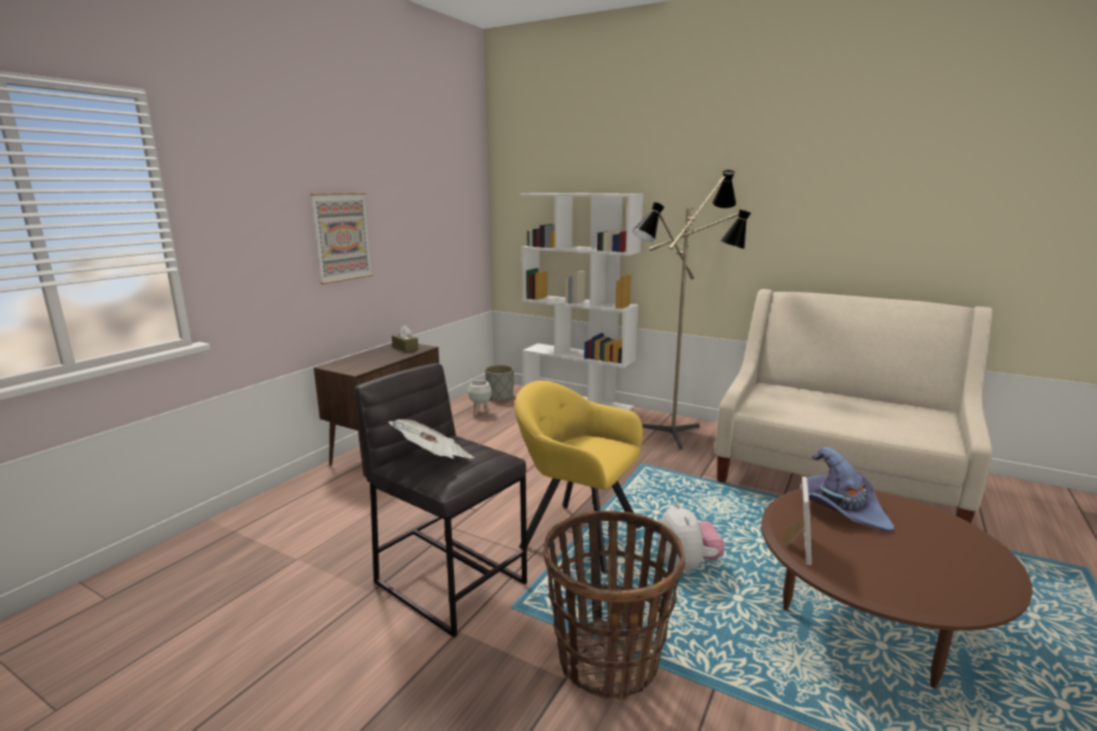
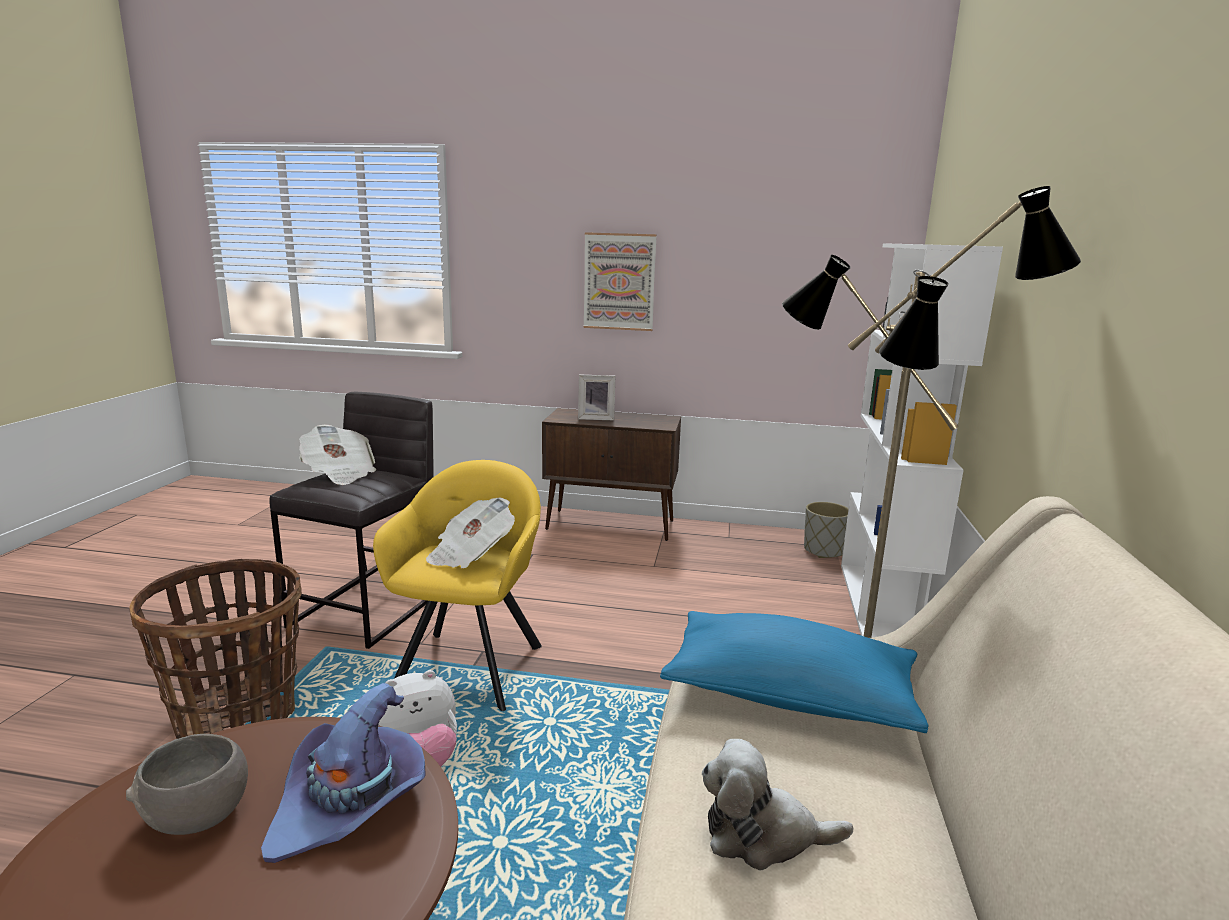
camera: 70 degrees right, 0 degrees up
brown tissue box [392,325,418,352] -> none
white planter [468,380,492,416] -> none
picture frame [783,476,812,565] -> picture frame moved to [578,375,615,420]
none -> grey bowl [126,734,248,835]
none -> newspaper [426,498,515,568]
none -> blue pillow [660,611,929,733]
none -> plush toy [702,739,853,870]

